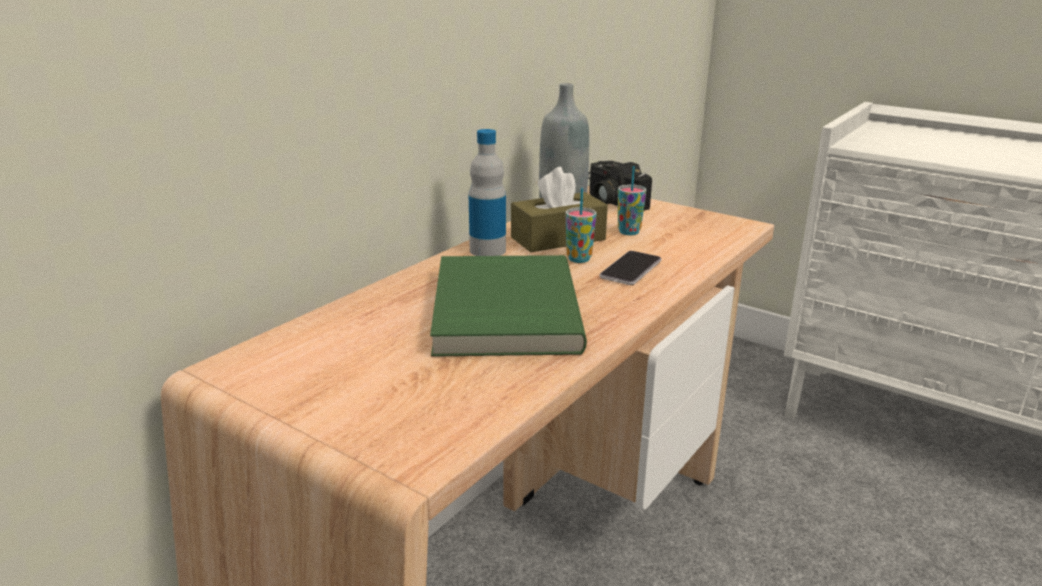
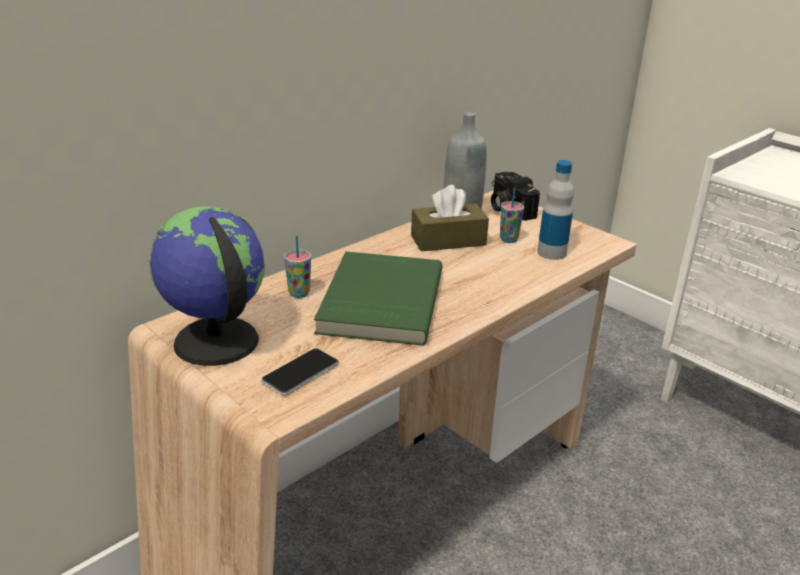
camera: 10 degrees right, 5 degrees up
bottle [468,129,506,256] -> bottle moved to [537,160,574,260]
cup [565,188,597,263] -> cup moved to [284,236,311,298]
phone [600,251,661,285] -> phone moved to [261,348,339,396]
none -> globe [149,206,265,366]

